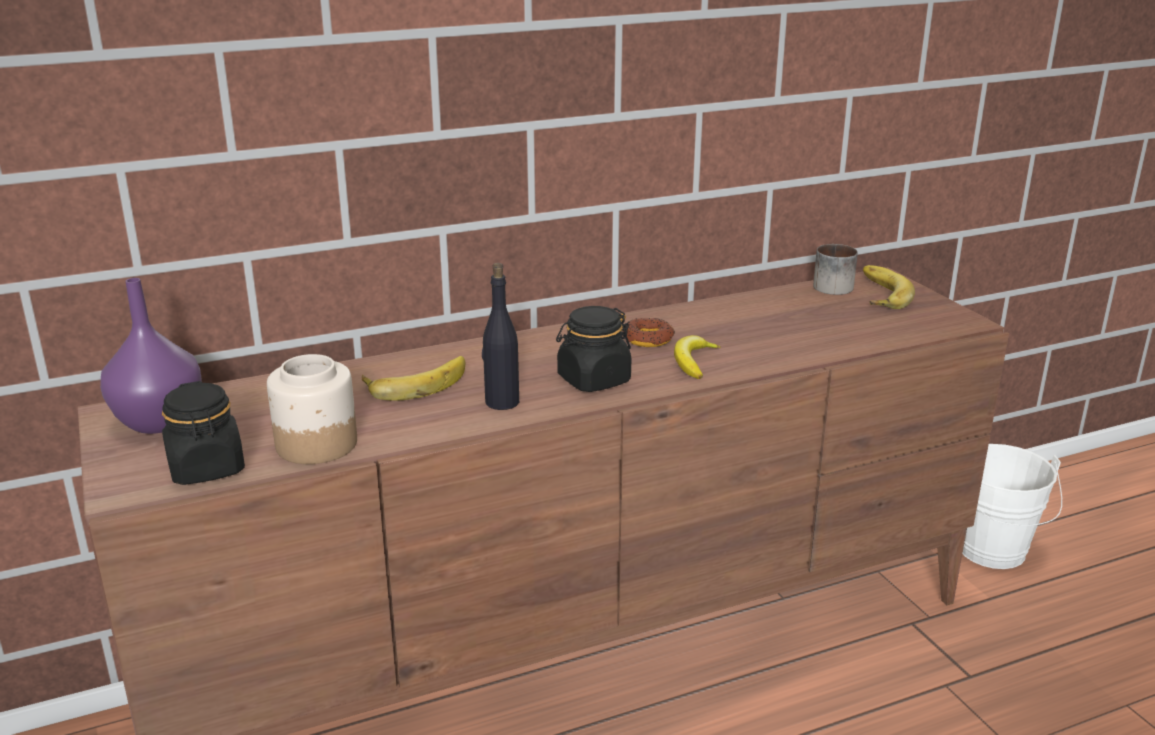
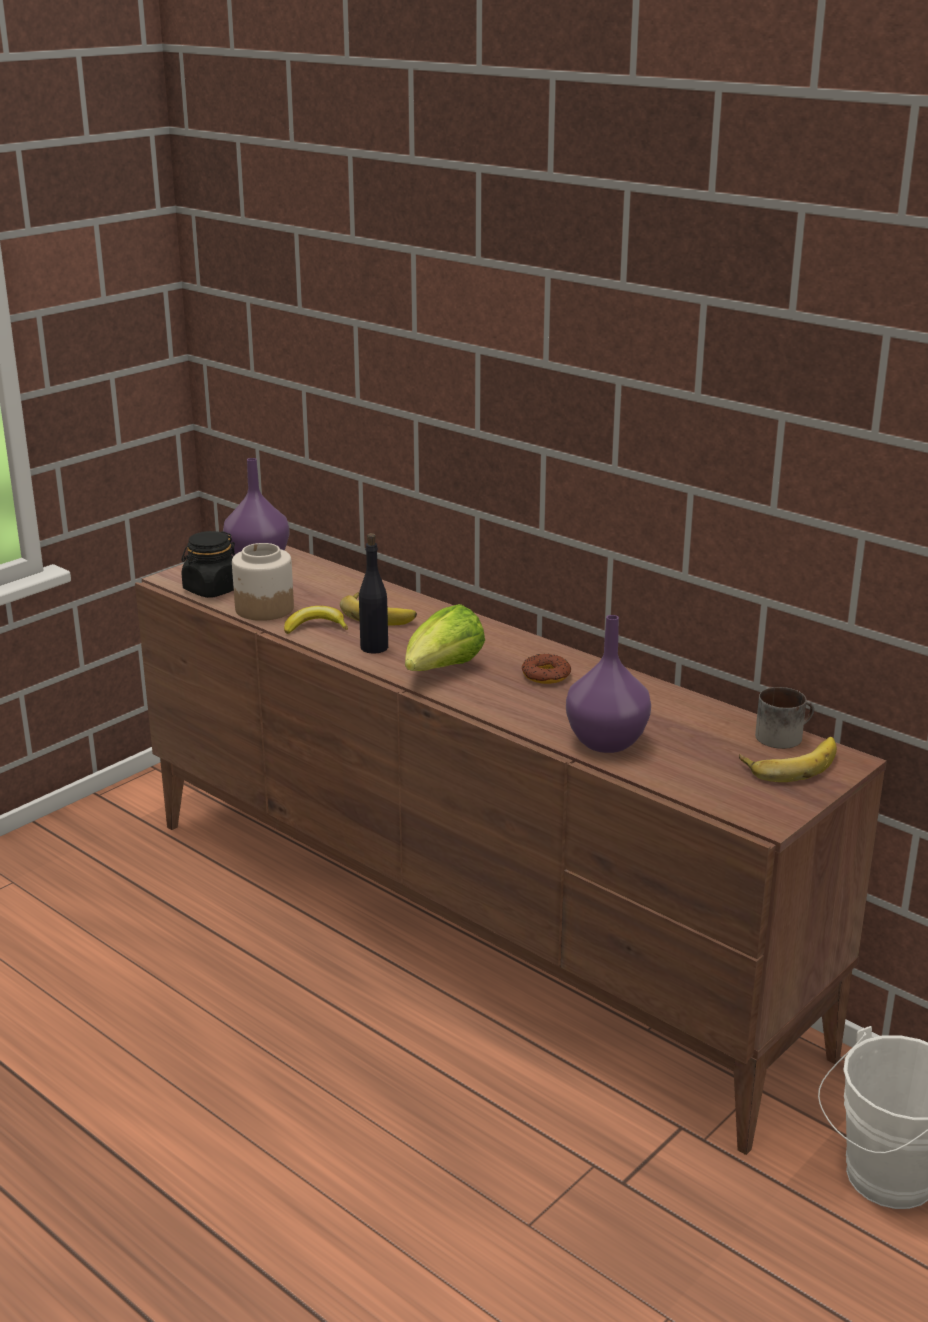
camera: 65 degrees right, 0 degrees up
black jar [556,306,632,392] -> lettuce [405,604,485,671]
banana [674,335,721,379] -> banana moved to [284,606,348,634]
none -> purple vase [566,615,651,753]

